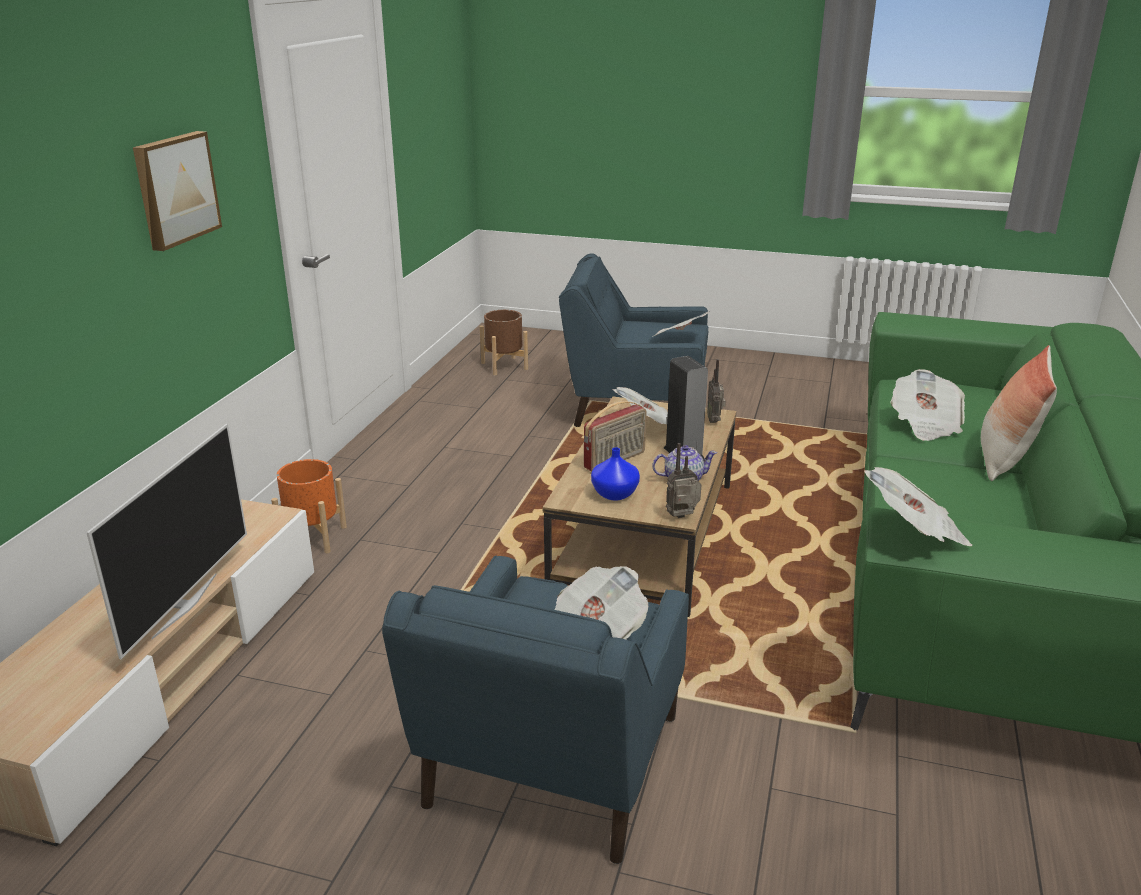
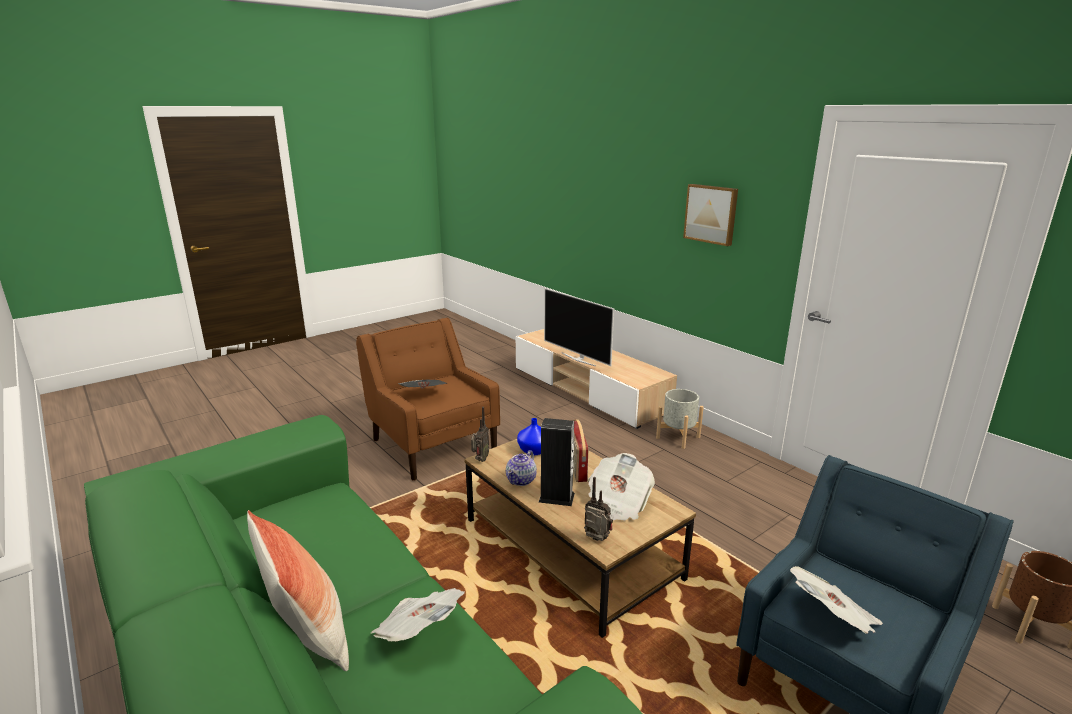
camera: 125 degrees right, 5 degrees down
orange planter [271,459,347,553] -> grey planter [656,389,704,449]
blue armchair [382,556,689,864] -> brown armchair [356,318,500,481]
newspaper [864,467,972,546] -> none

